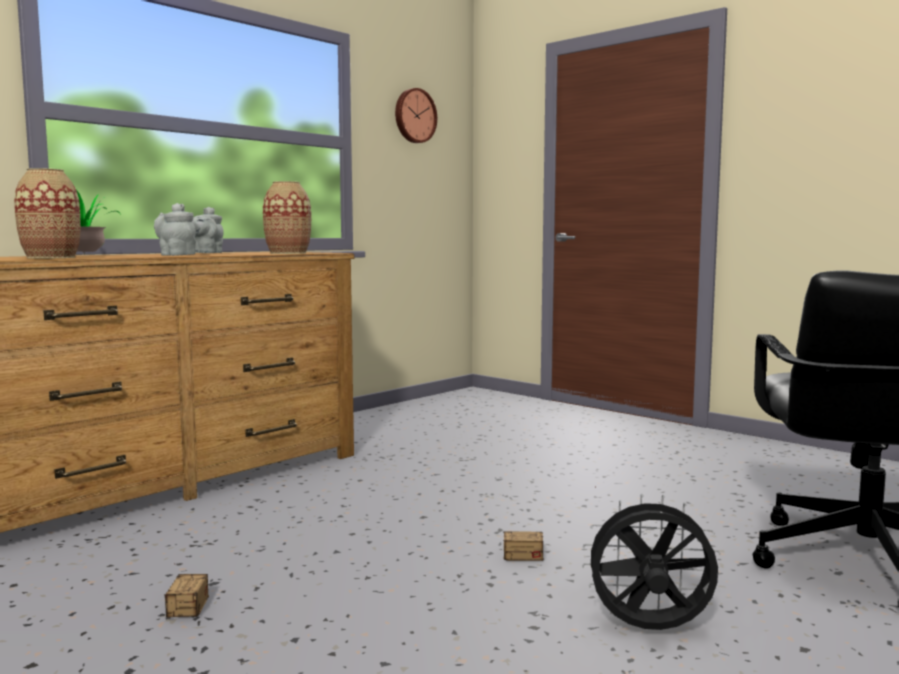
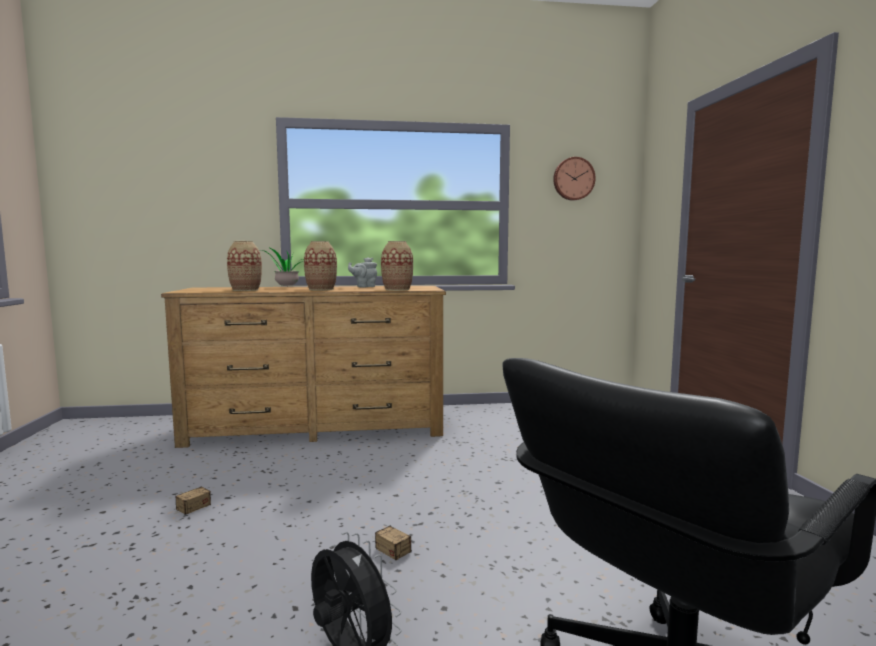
camera: 40 degrees right, 0 degrees up
grey teapot [154,203,196,256] -> vase [304,241,337,291]

